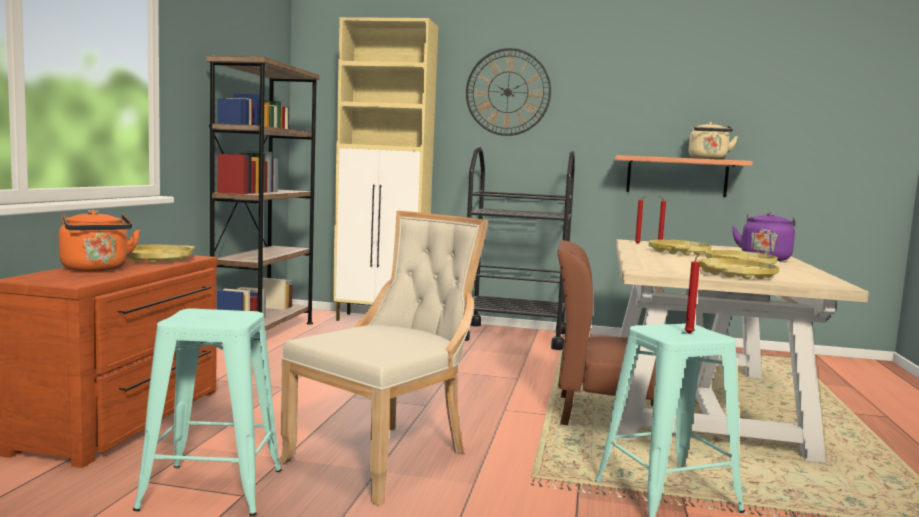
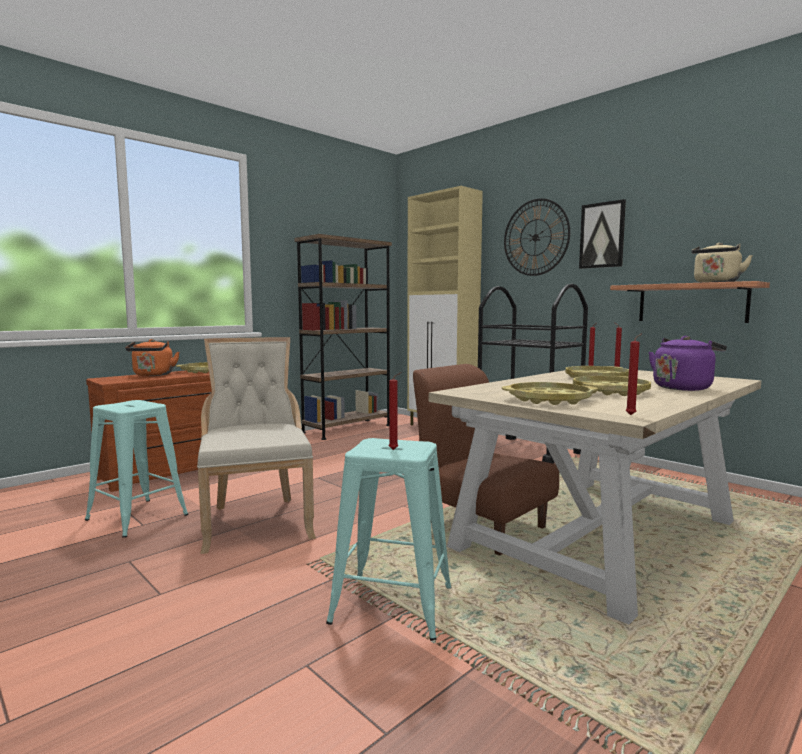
camera: 35 degrees right, 0 degrees up
beige chair [279,211,488,506] -> beige chair turned 90 degrees counterclockwise [197,337,316,554]
none -> picture [579,199,626,269]
none -> red candle [626,333,642,415]

